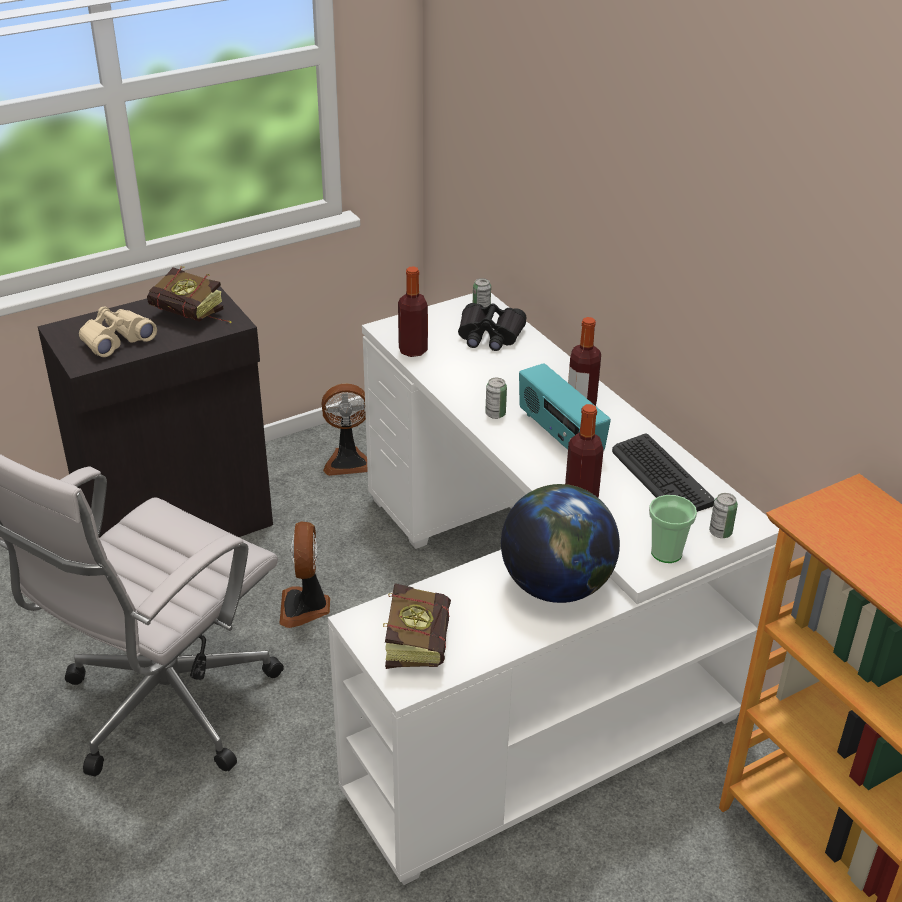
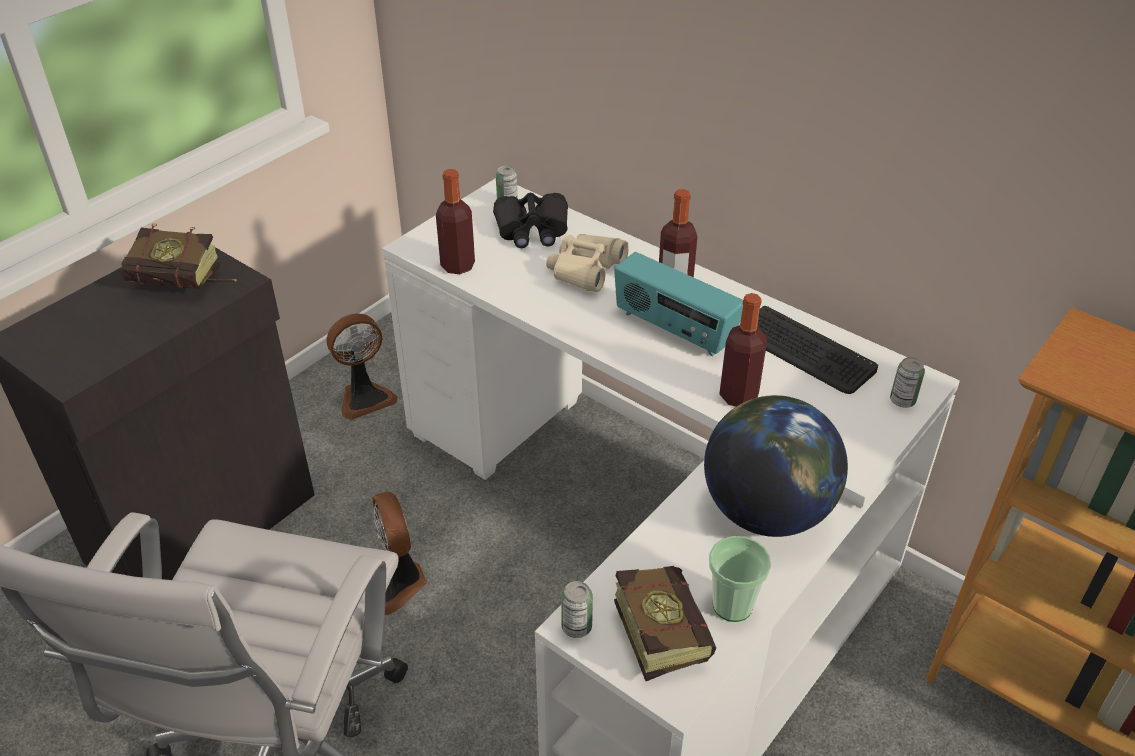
camera: 20 degrees left, 5 degrees up
beige binoculars [79,306,157,357] -> beige binoculars moved to [546,234,629,292]
can [485,378,507,419] -> can moved to [561,581,593,638]
cup [649,495,697,563] -> cup moved to [709,536,771,622]

